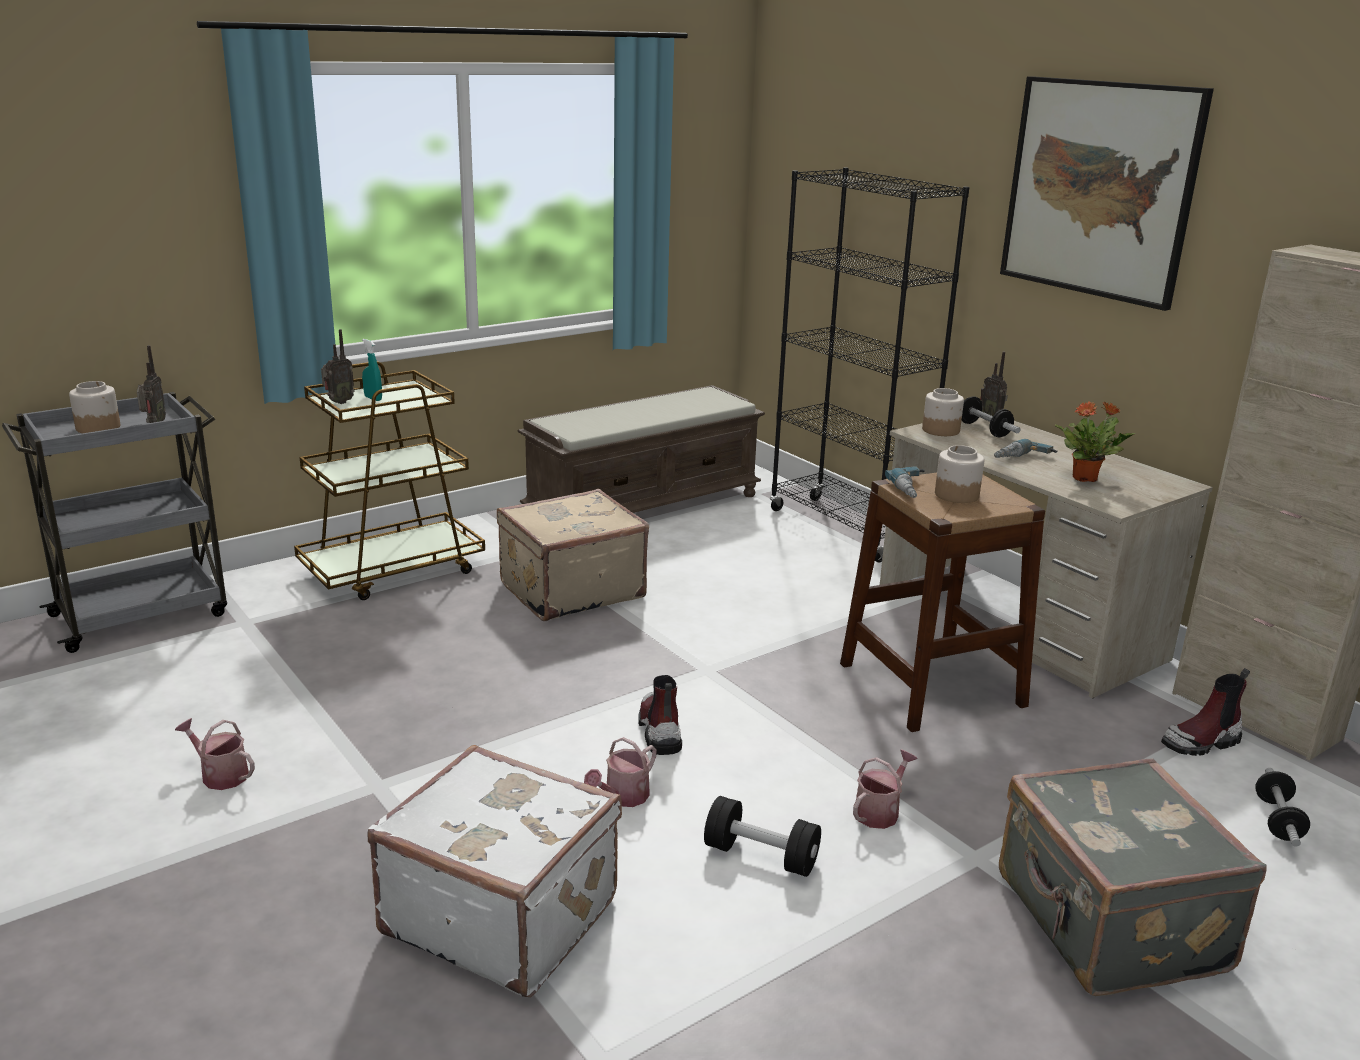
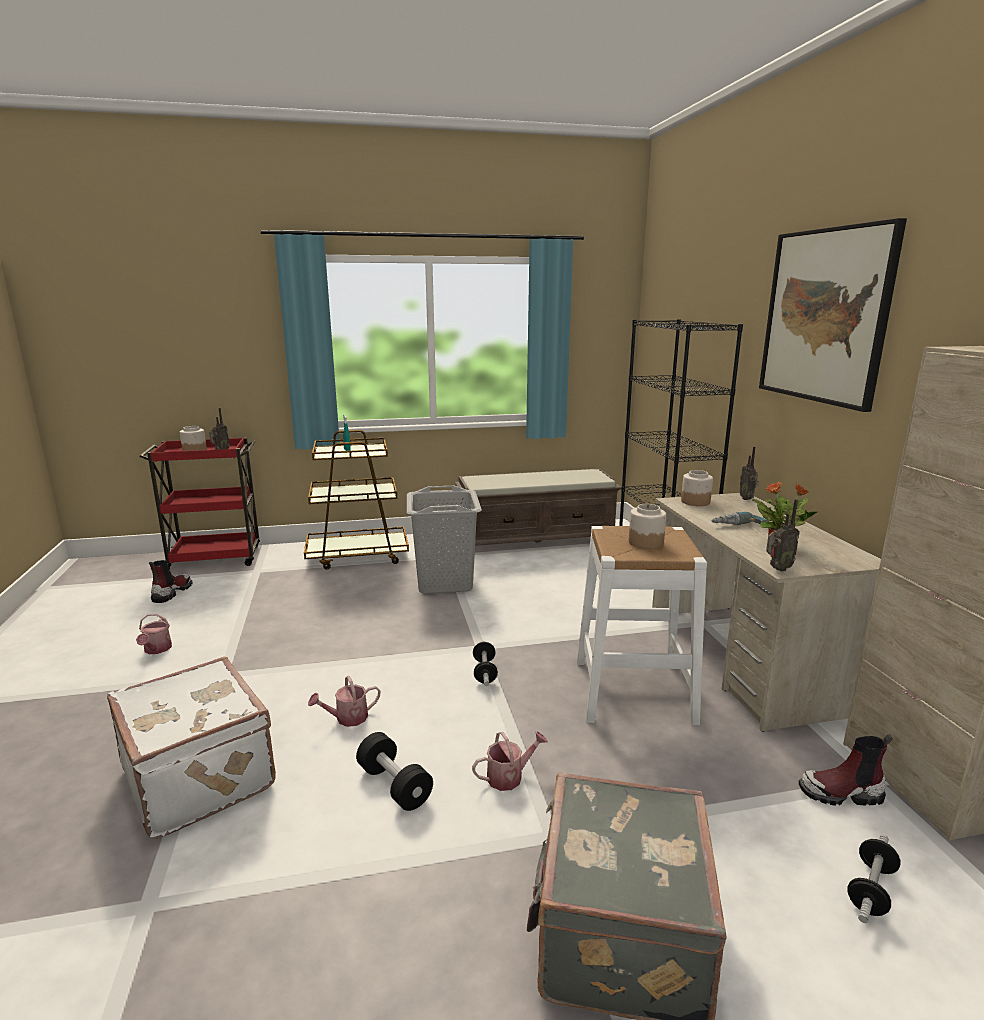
camera: 25 degrees right, 5 degrees down
grey cart [2,392,227,653] -> red cart [140,438,260,570]
watering can [175,718,255,790] -> watering can turned 150 degrees counterclockwise [136,614,172,654]
radio [321,329,355,404] -> radio moved to [766,499,799,572]
beige suitcase [497,489,649,621] -> grey laundry basket [407,486,482,594]
boot [638,675,682,755] -> boot moved to [149,560,193,603]
brown stool [840,473,1045,732] -> white stool [577,526,707,725]
power drill [885,466,925,498] -> none
dumbbell [962,396,1020,437] -> dumbbell moved to [473,641,498,686]

